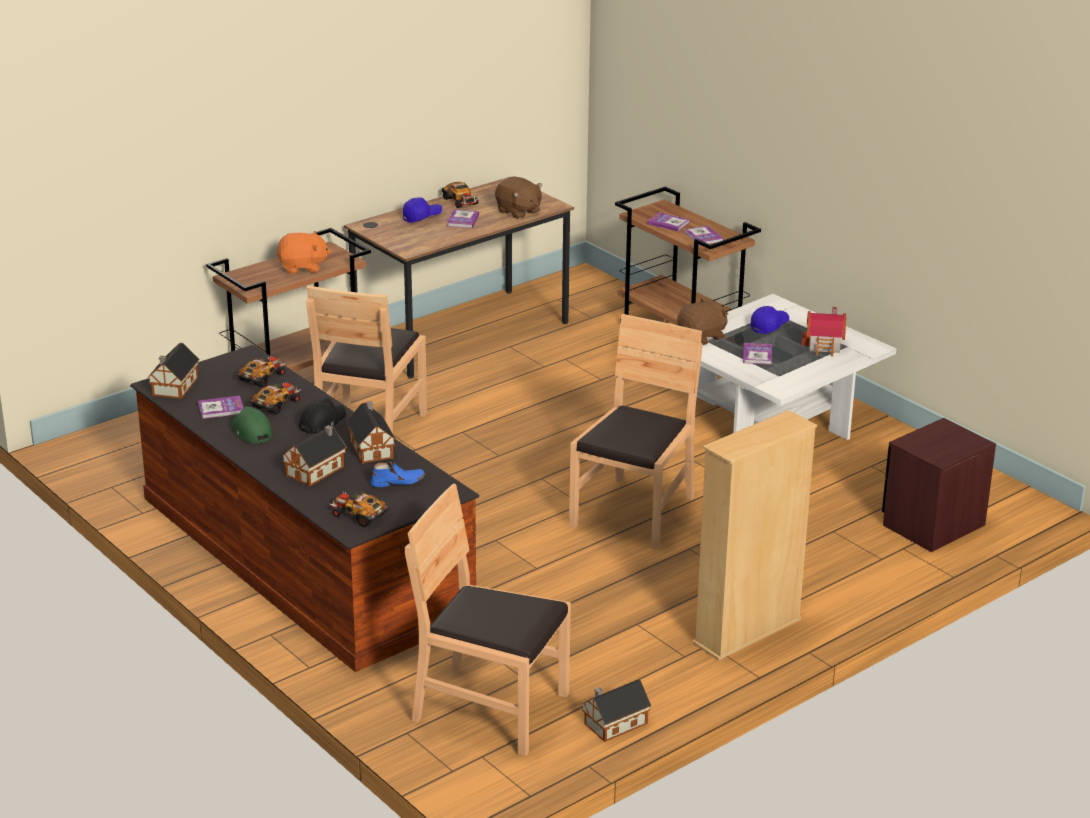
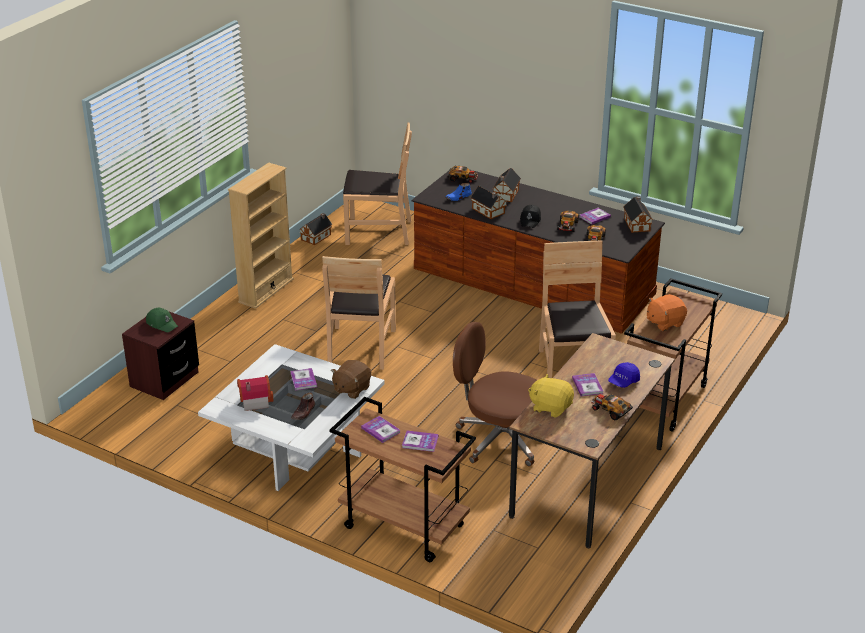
camera: 160 degrees right, 5 degrees up
green cap [232,407,272,444] -> green cap moved to [146,308,178,332]
brown plush toy [495,176,543,219] -> yellow plush toy [528,374,574,418]
blue cap [750,306,789,334] -> brown shoe [291,392,315,420]
none -> brown office chair [453,322,537,467]

